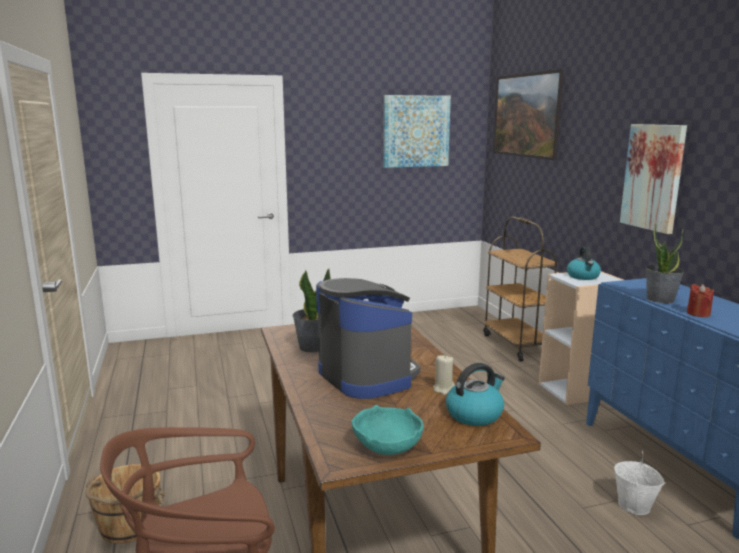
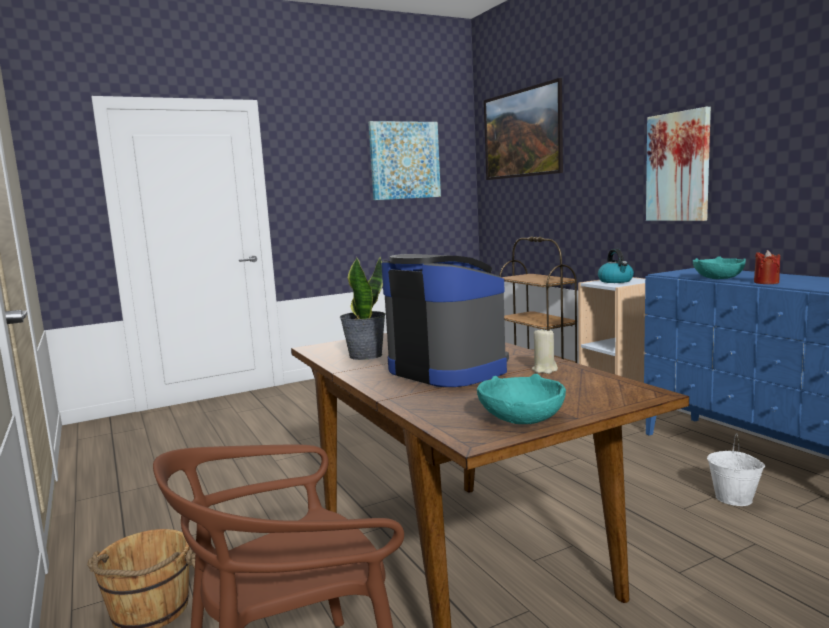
camera: 10 degrees left, 5 degrees down
kettle [446,363,505,426] -> none
potted plant [646,224,684,303] -> turquoise bowl [693,256,746,279]

